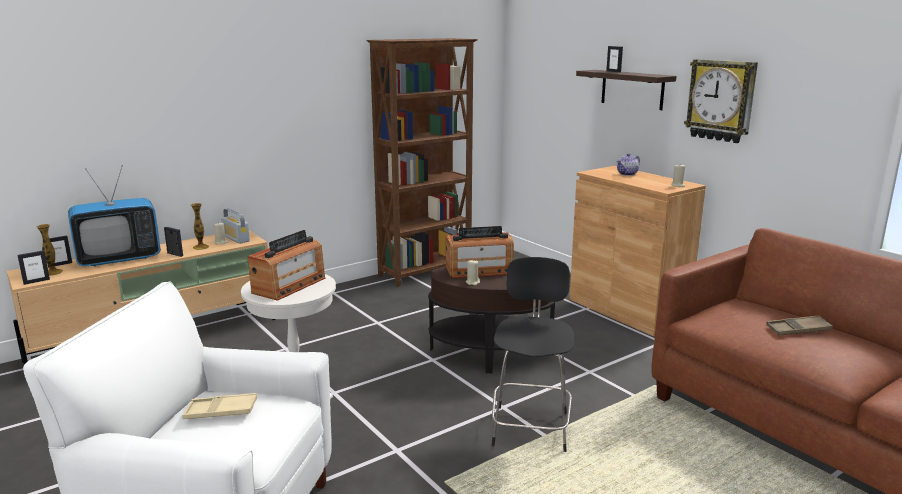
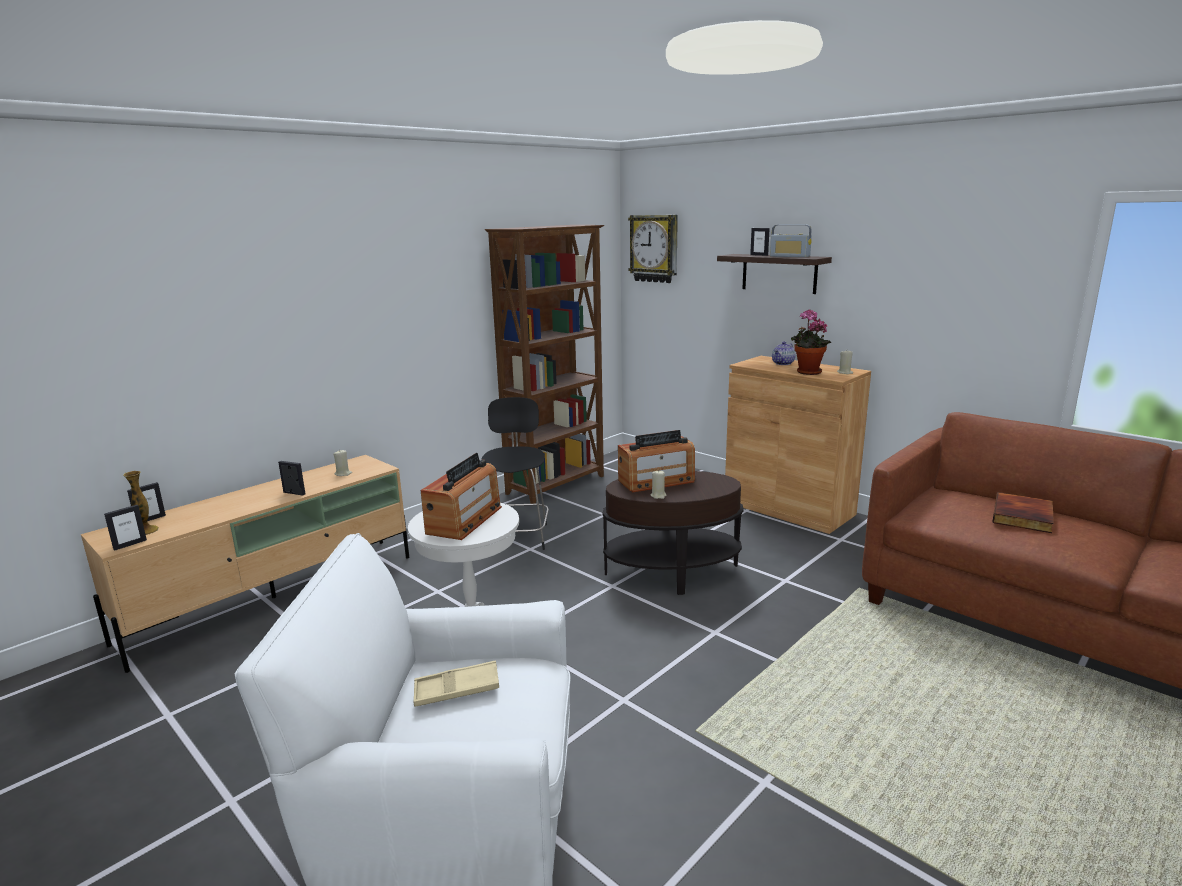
camera: 10 degrees left, 0 degrees up
television [68,165,161,266] -> none
vase [191,203,209,250] -> none
radio [221,208,250,244] -> radio moved to [770,224,812,257]
black stool [492,257,575,452] -> black stool moved to [481,397,549,550]
wall clock [684,59,758,143] -> wall clock moved to [628,215,678,283]
brown tray [766,315,833,335] -> book [992,492,1054,533]
none -> potted plant [791,309,831,375]

